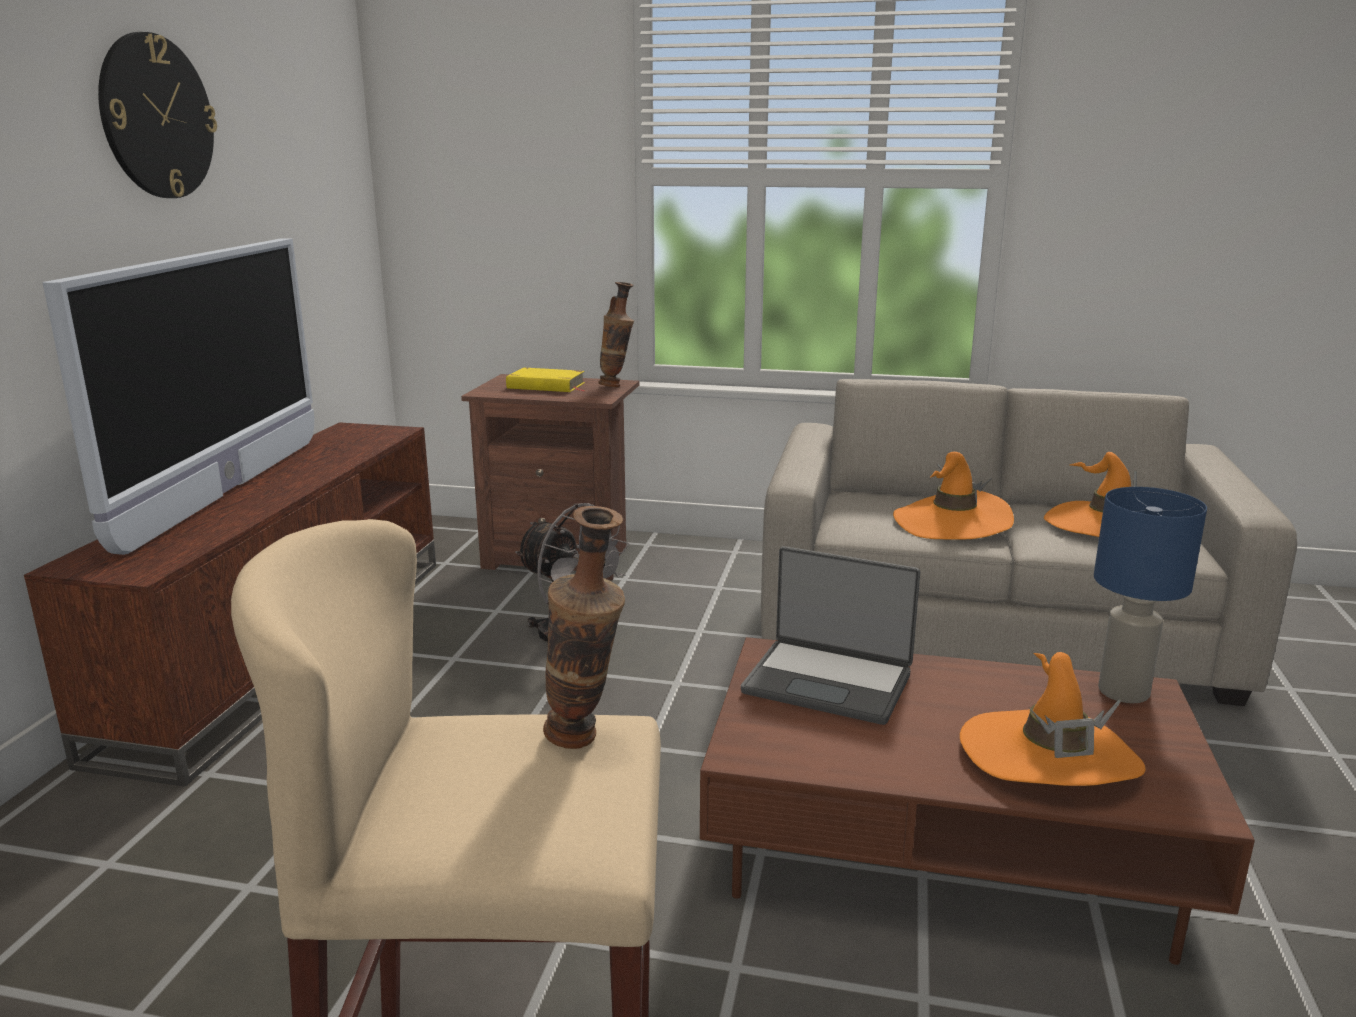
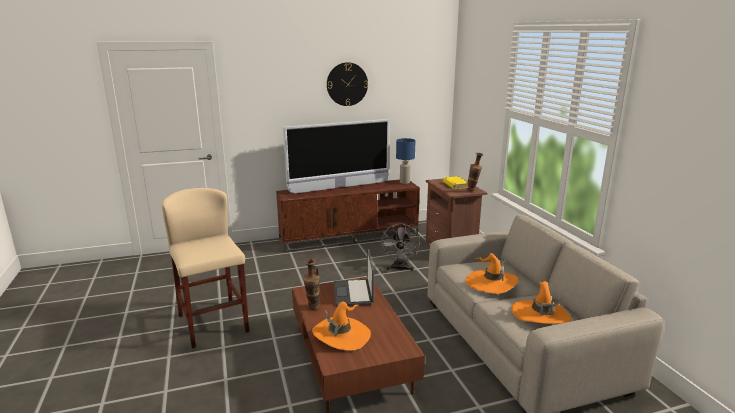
camera: 60 degrees right, 0 degrees up
vase [543,506,625,749] -> vase moved to [303,259,320,310]
blue table lamp [1094,487,1207,703] -> blue table lamp moved to [396,138,415,184]

